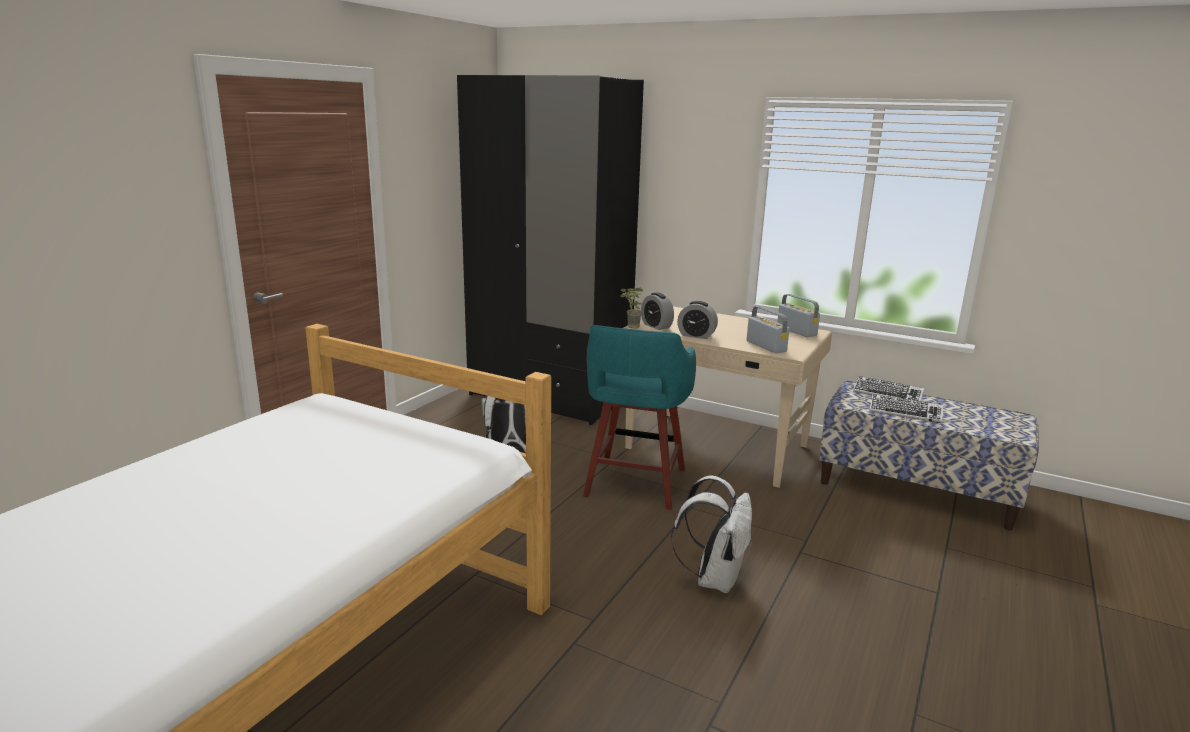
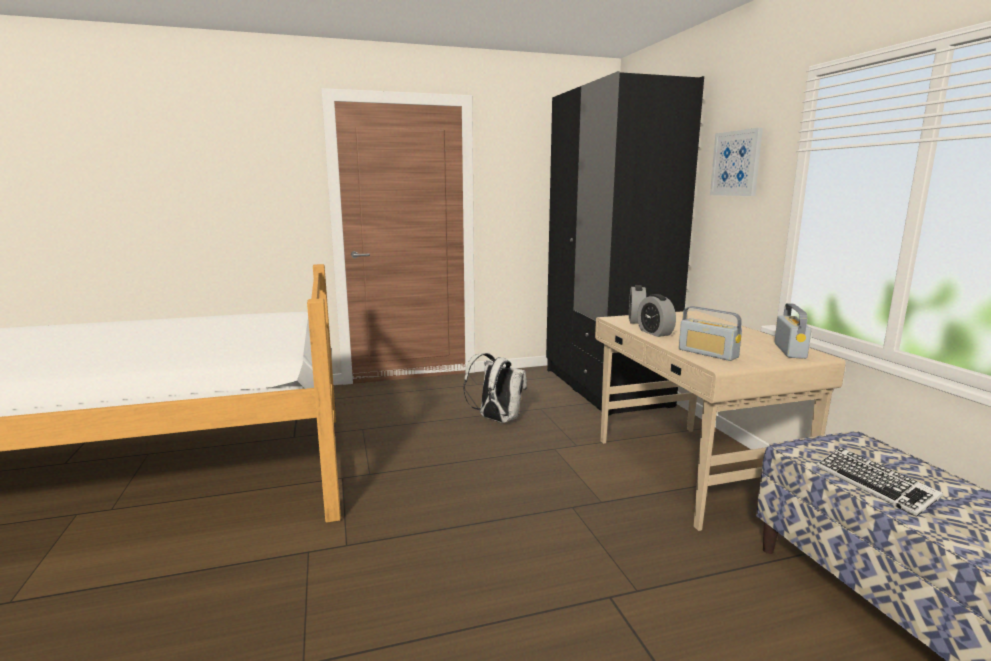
camera: 45 degrees right, 5 degrees down
turquoise stool [583,325,696,510] -> none
potted plant [620,288,643,329] -> none
white backpack [671,476,752,593] -> none
radio [747,306,790,353] -> radio turned 120 degrees clockwise [679,306,742,361]
keyboard [853,376,924,401] -> none
none -> picture [710,128,763,196]

